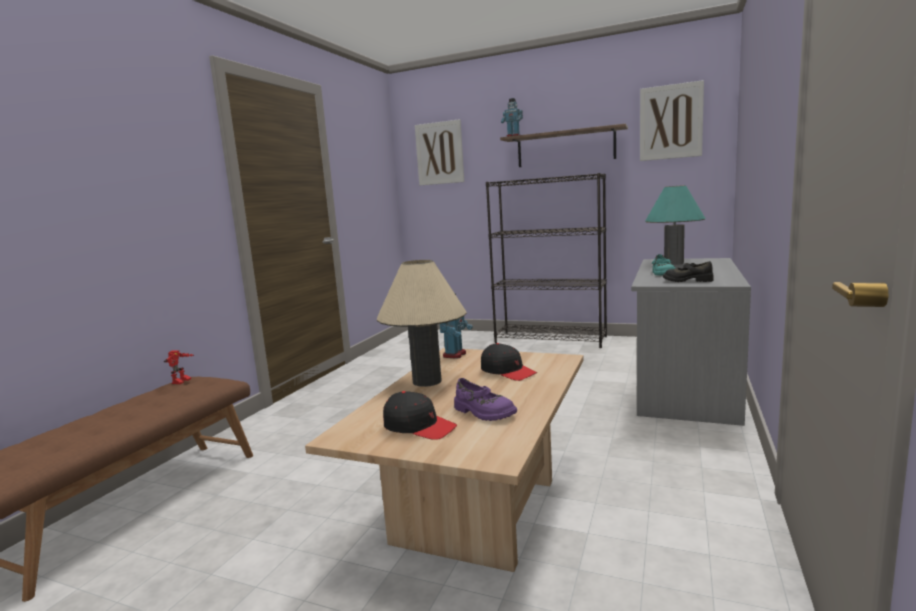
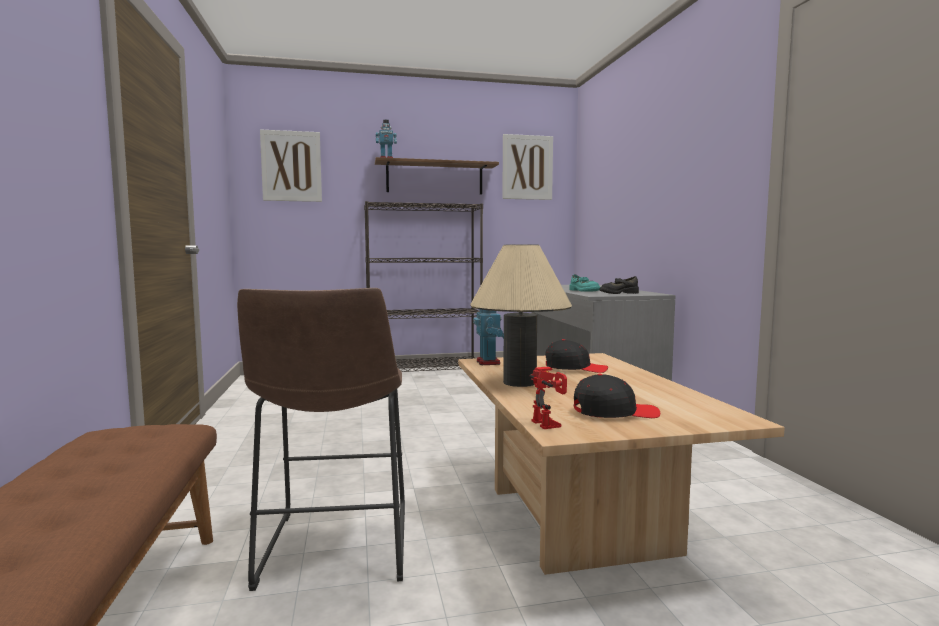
camera: 35 degrees left, 5 degrees down
toy robot [164,350,194,384] -> toy robot moved to [529,367,567,429]
purple shoe [454,378,517,421] -> none
turquoise table lamp [645,185,706,265] -> none
none -> brown stool [237,288,405,591]

